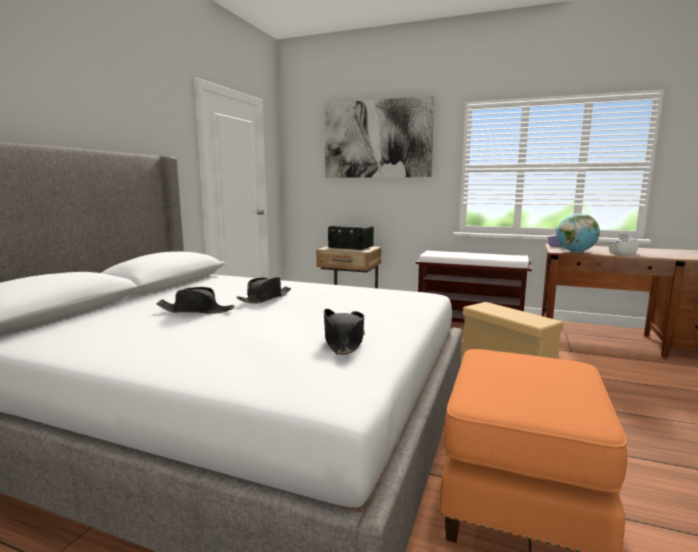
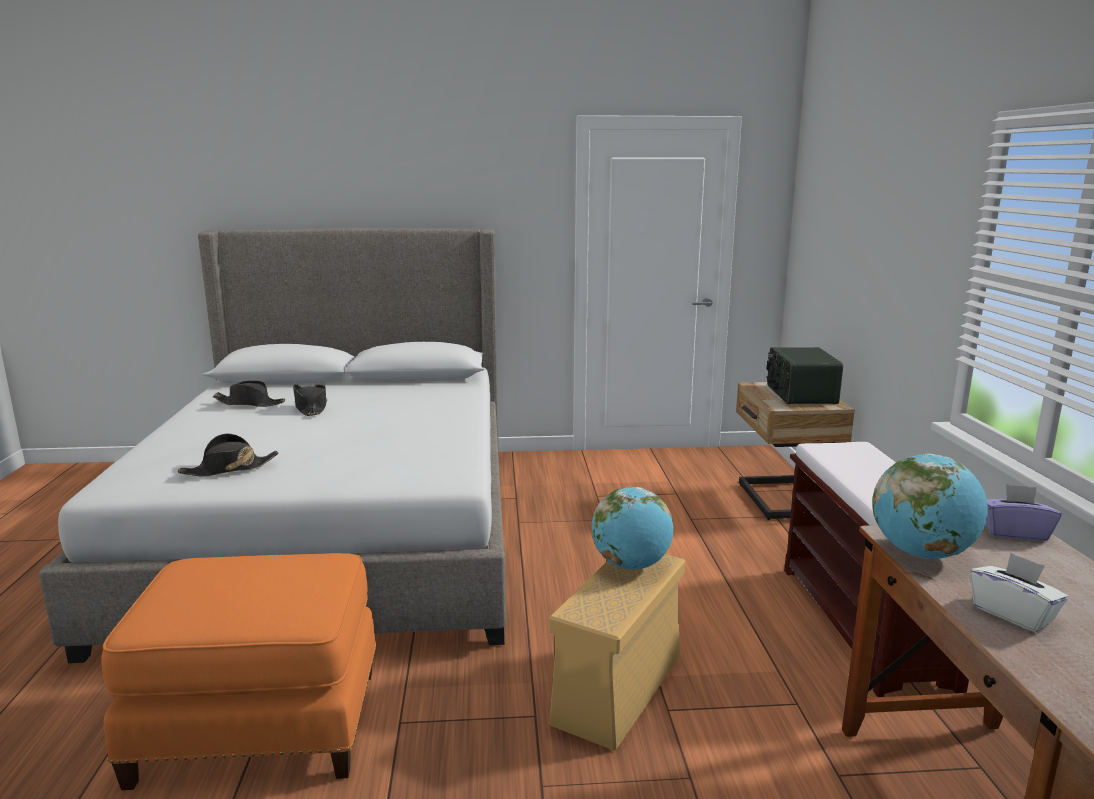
camera: 65 degrees right, 5 degrees up
black hat [236,277,291,304] -> black hat moved to [212,380,285,407]
picture [325,96,435,178] -> none
none -> globe [591,487,673,570]

